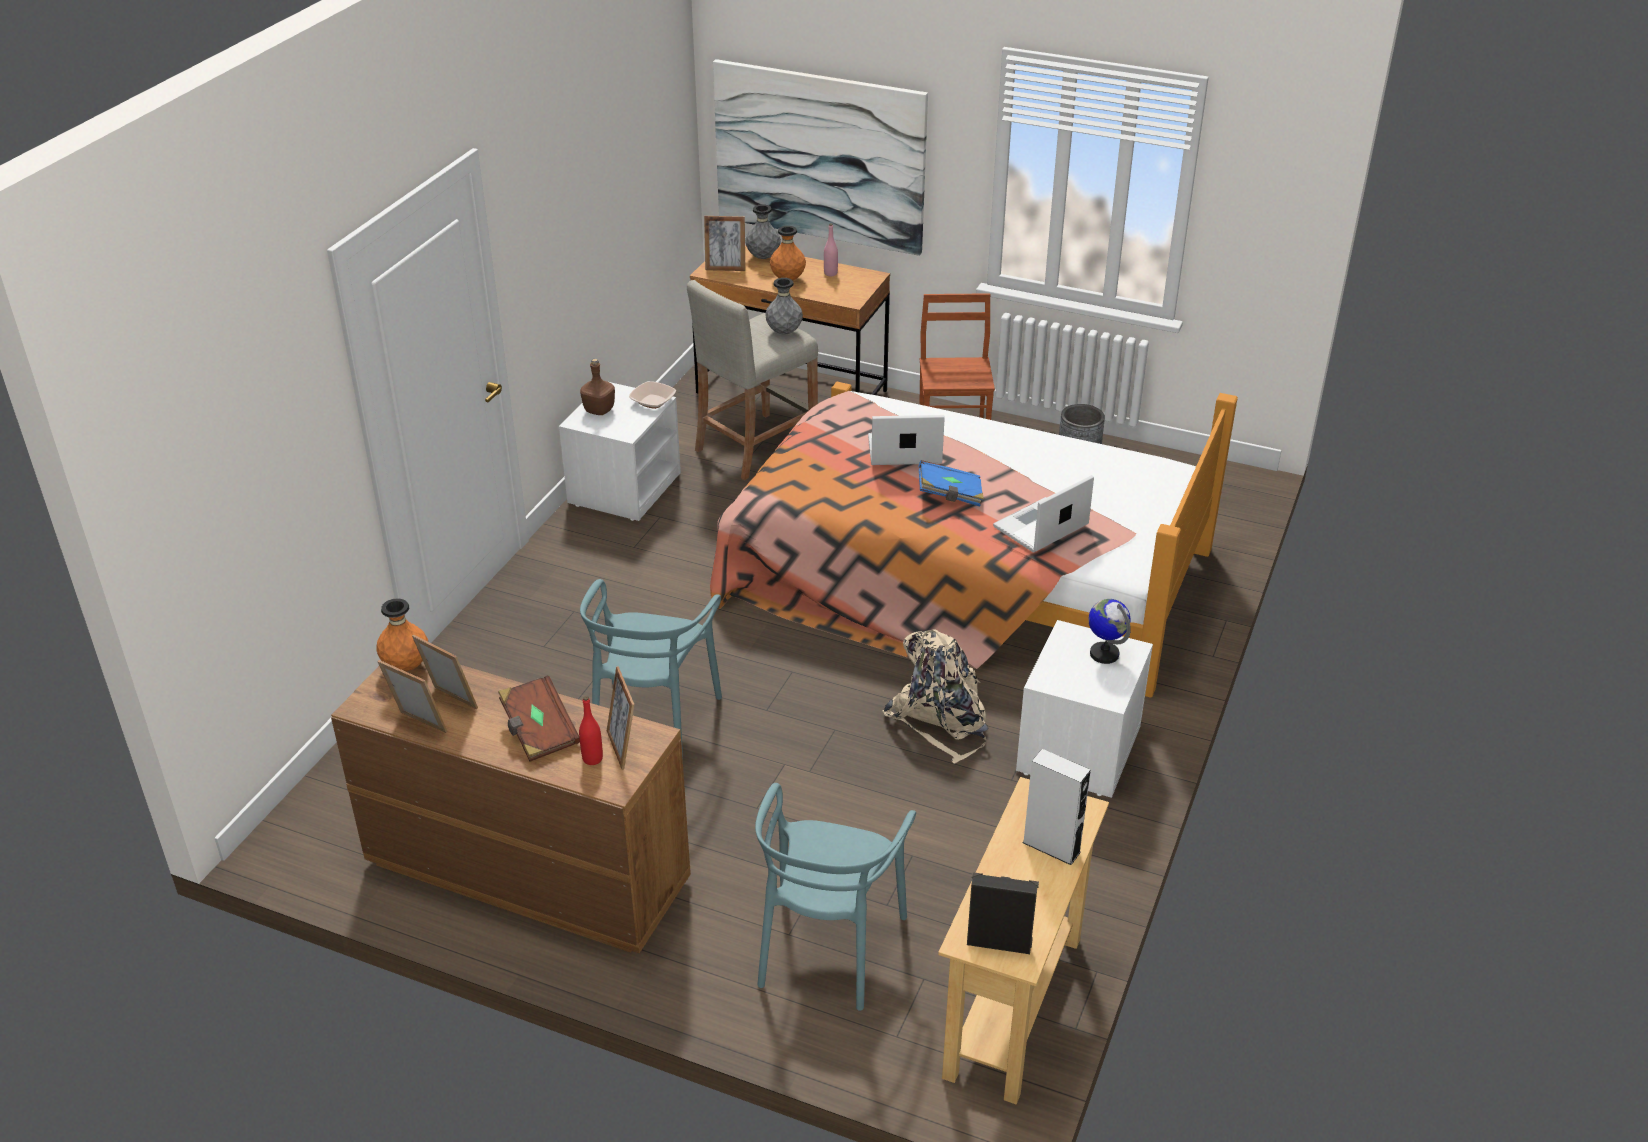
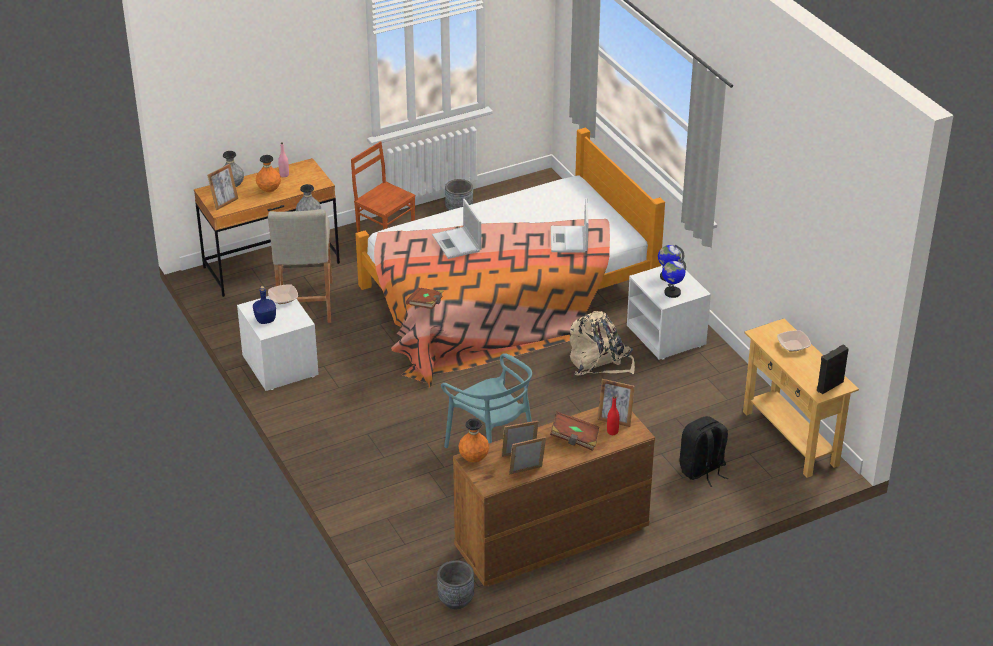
camera: 50 degrees left, 0 degrees up
brown bottle [580,359,615,415] -> blue bottle [253,286,276,324]
picture [713,59,928,256] -> none
turquoise chair [755,783,916,1011] -> black backpack [680,416,728,487]
laptop [868,415,945,465] -> laptop turned 60 degrees counterclockwise [432,199,481,259]
blue book [918,460,984,507] -> none
grey speaker [1022,749,1090,865] -> bowl [777,330,811,352]
none -> brown book [406,287,443,309]
none -> grey planter [437,560,474,609]
none -> globe [662,259,686,298]

